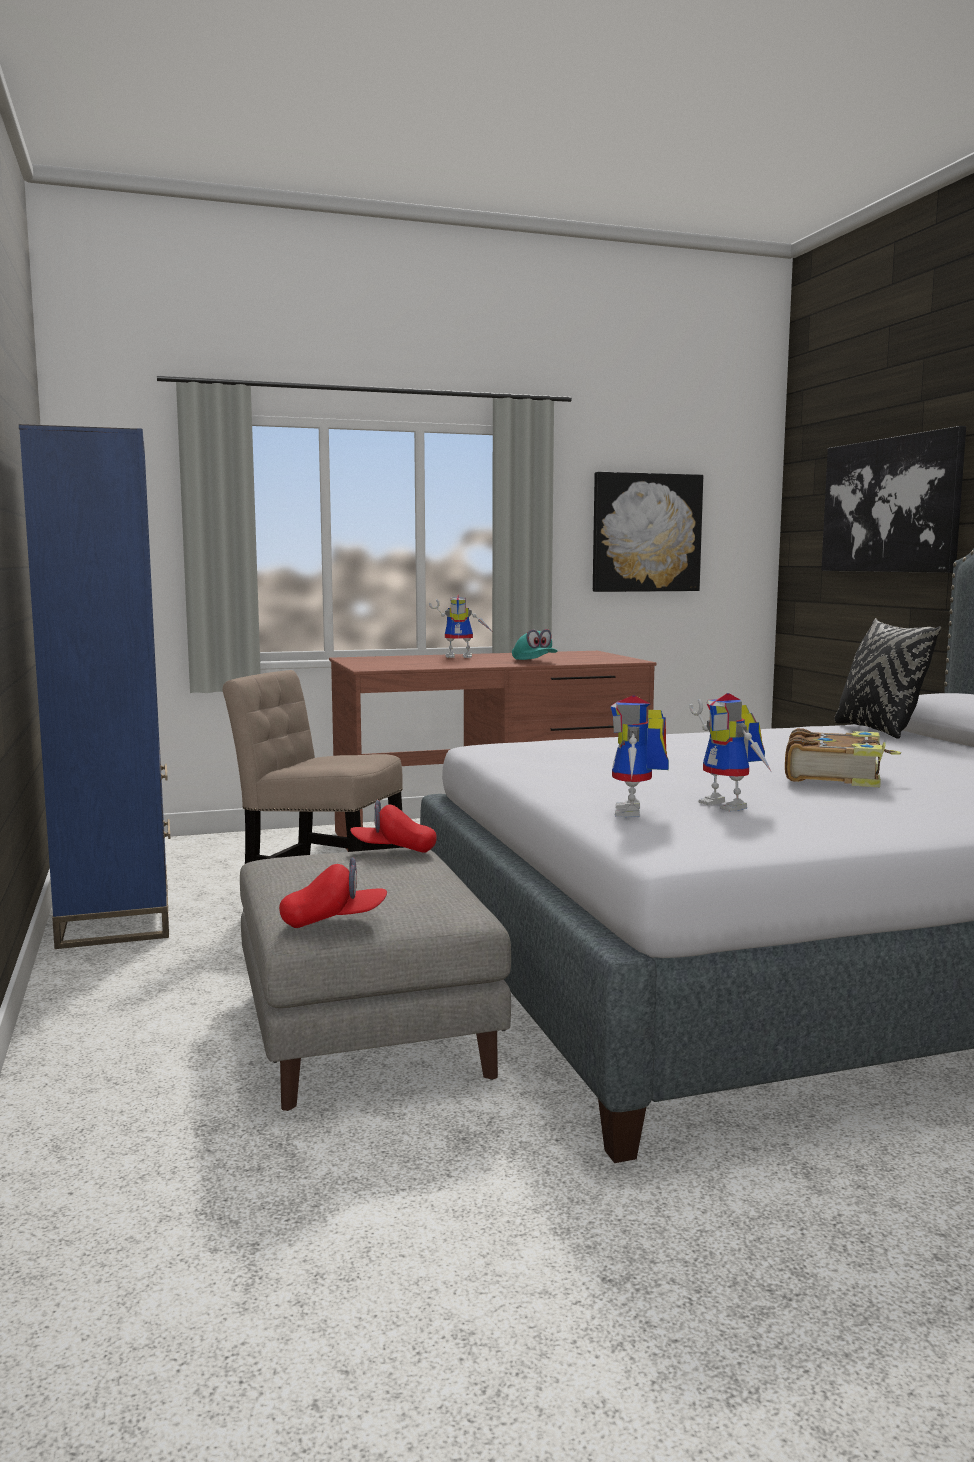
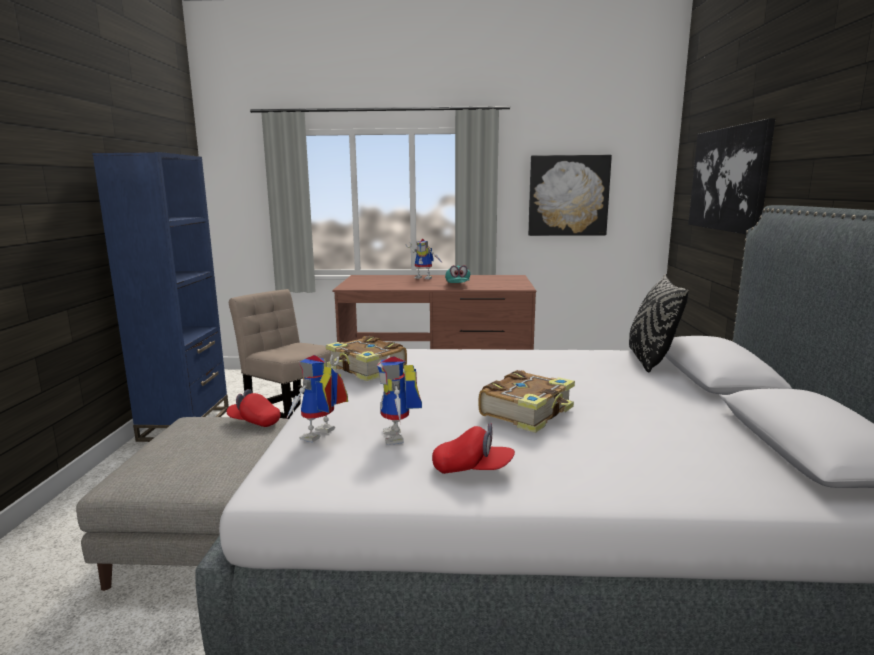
camera: 20 degrees right, 5 degrees up
red cap [279,857,387,928] -> red cap moved to [432,422,515,474]
none -> book [326,336,407,381]

